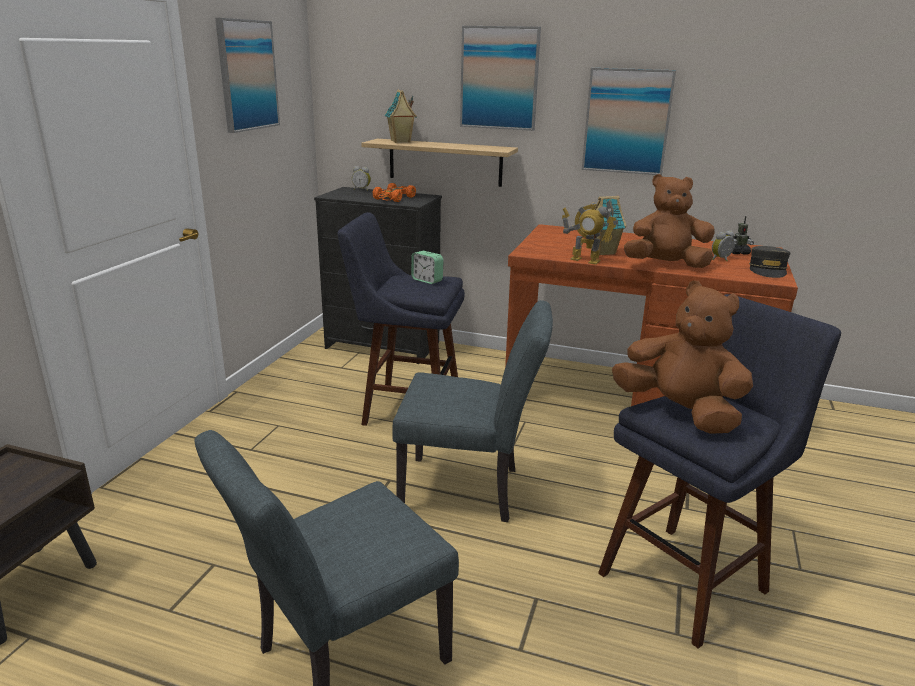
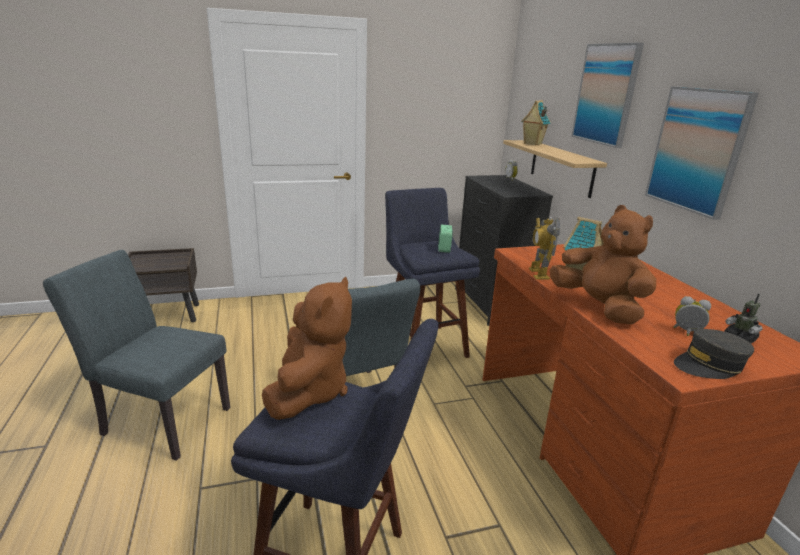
camera: 55 degrees right, 0 degrees up
picture [215,18,280,133] -> none
orange toy car [373,183,416,202] -> none

